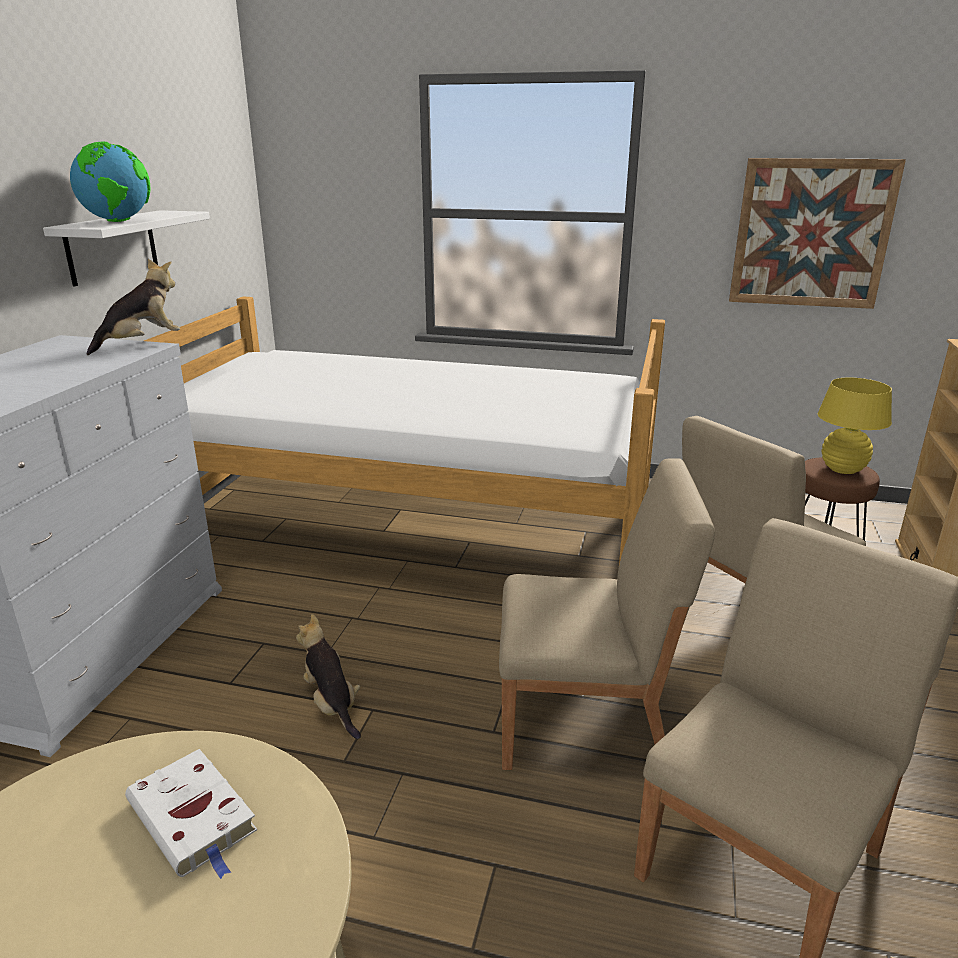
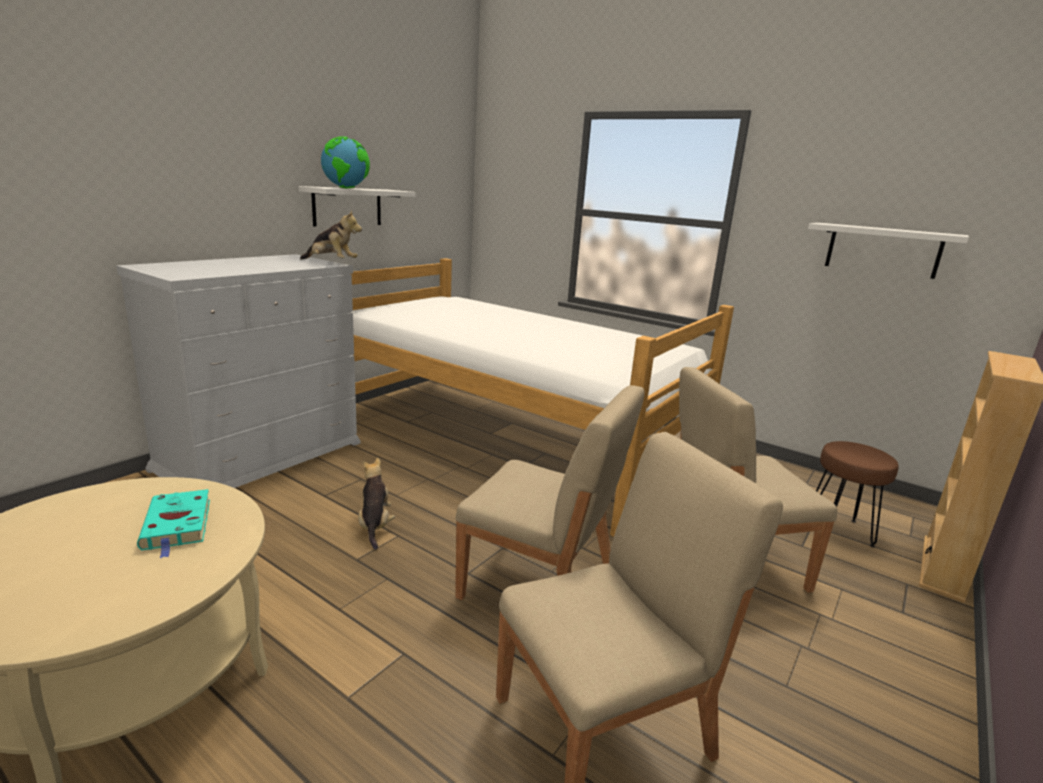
camera: 20 degrees right, 5 degrees down
plush toy [86,259,180,355] -> plush toy turned 45 degrees clockwise [300,210,362,260]
white book [125,749,257,879] -> turquoise book [137,489,210,558]
picture [729,158,906,309] -> white shelf [808,223,969,279]
yellow table lamp [818,378,892,474] -> none

